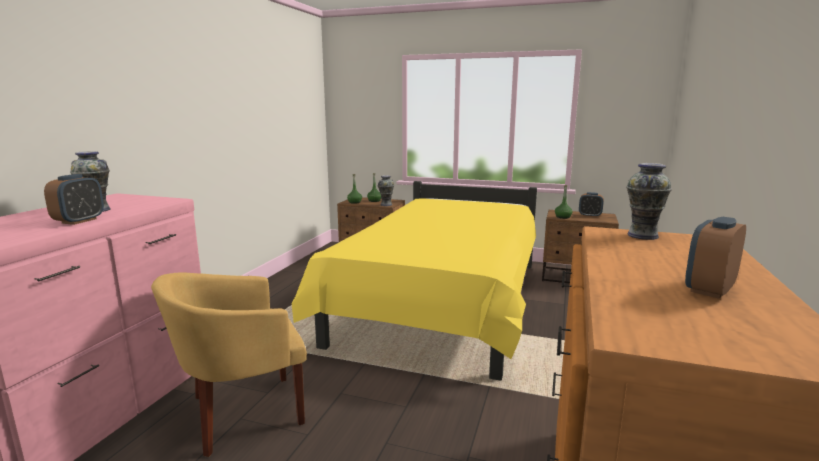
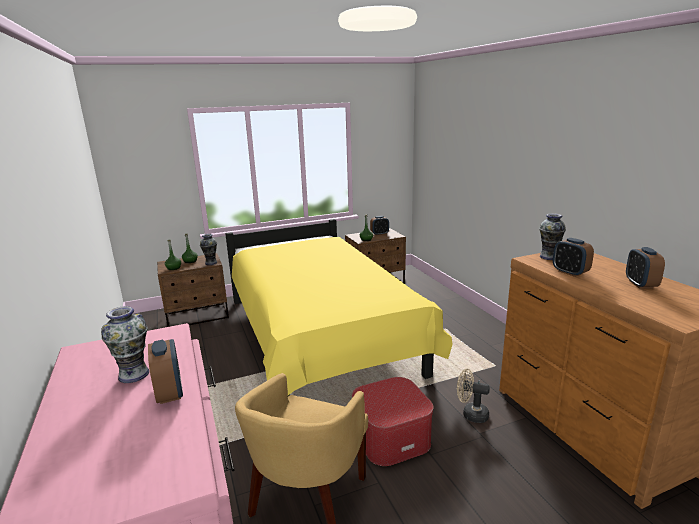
camera: 40 degrees left, 5 degrees up
none -> ottoman [352,377,433,466]
none -> beige fan [457,369,490,423]
none -> alarm clock [553,238,594,277]

